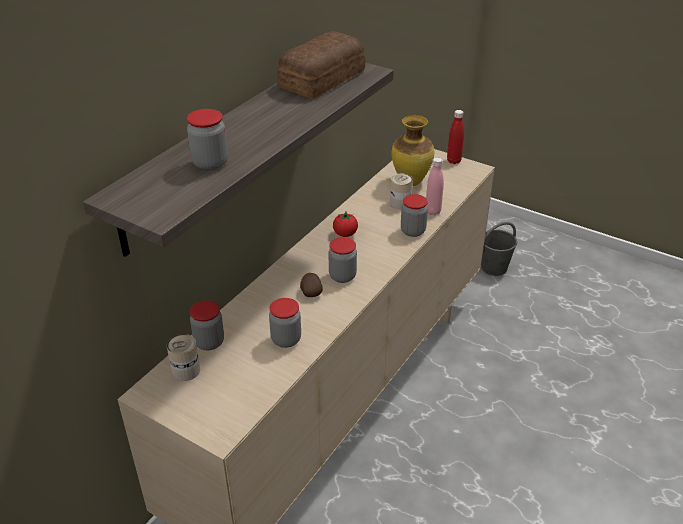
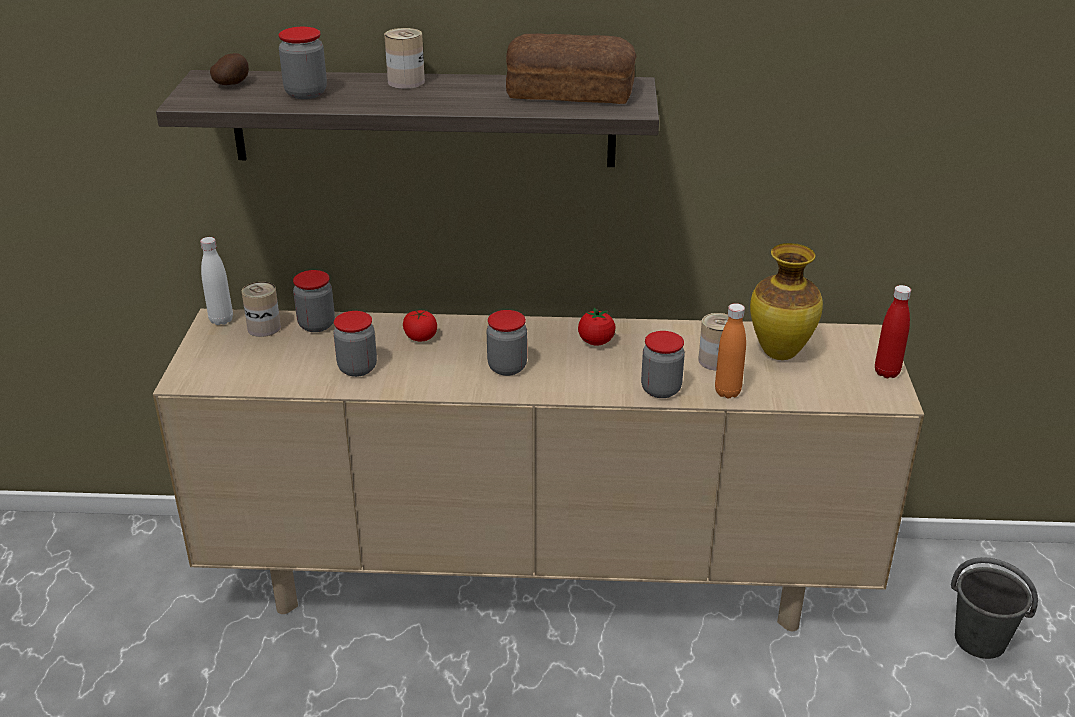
camera: 60 degrees right, 5 degrees down
potato [300,273,323,297] -> potato moved to [210,53,249,85]
pink bottle [426,157,444,215] -> orange bottle [715,303,746,398]
none -> white bottle [200,237,233,325]
none -> can [384,28,425,89]
none -> tomato [403,310,437,342]

